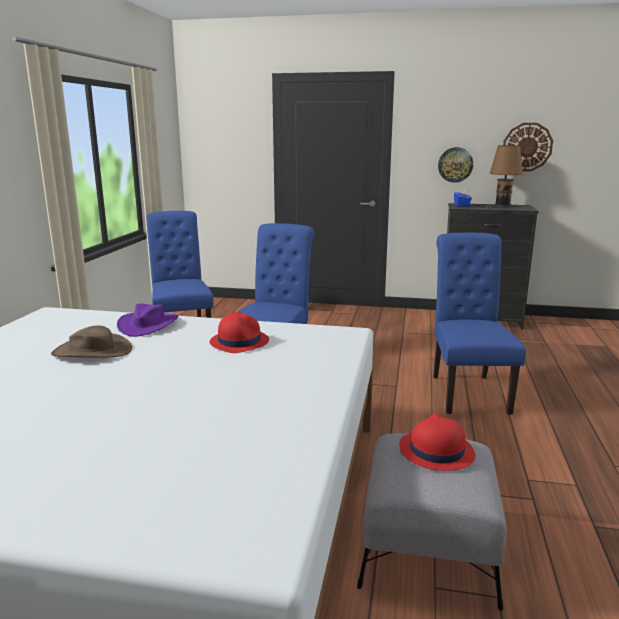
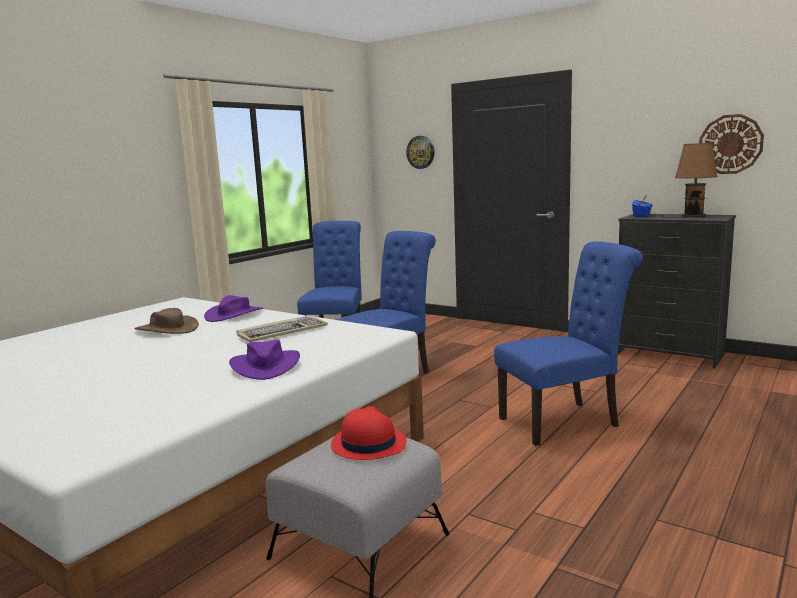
camera: 25 degrees right, 5 degrees down
red hat [210,312,269,353] -> keyboard [236,315,328,342]
blue chair [433,232,526,415] -> blue chair turned 45 degrees clockwise [494,241,643,446]
wall clock [438,147,473,183] -> wall clock moved to [406,136,435,169]
none -> purple hat [229,340,300,380]

